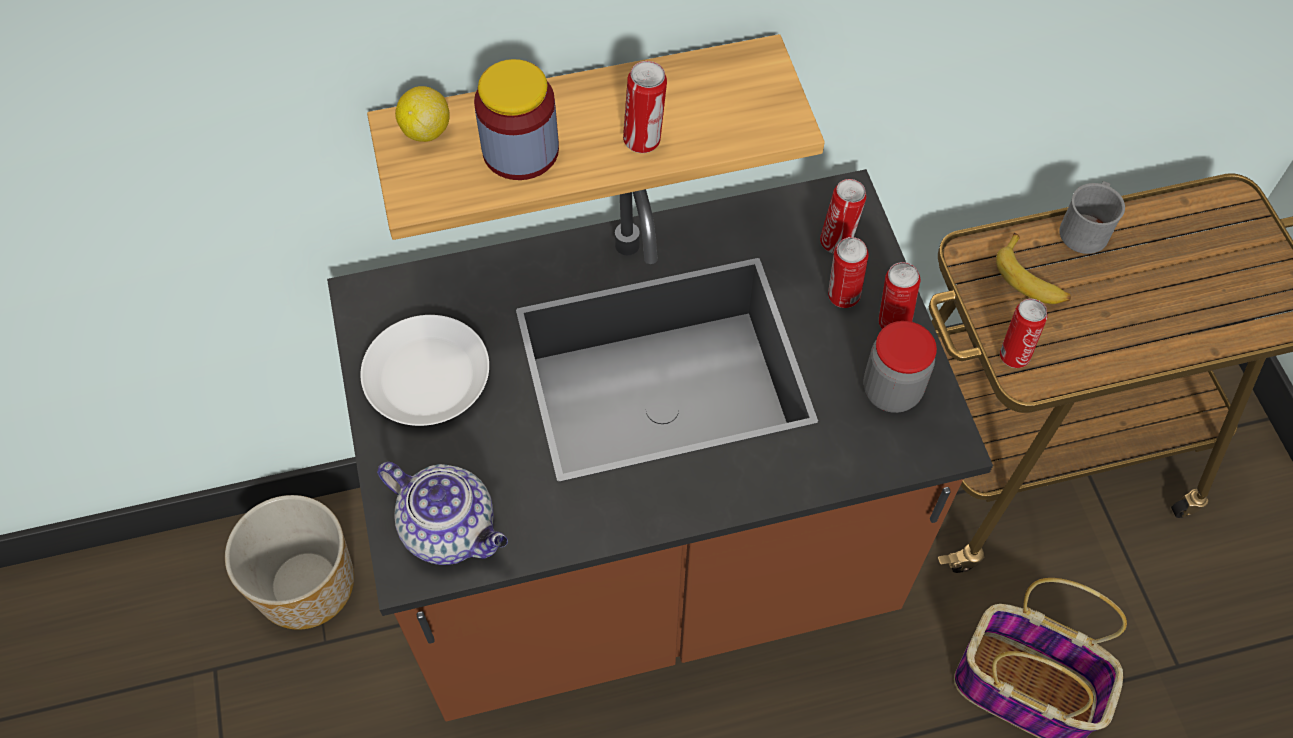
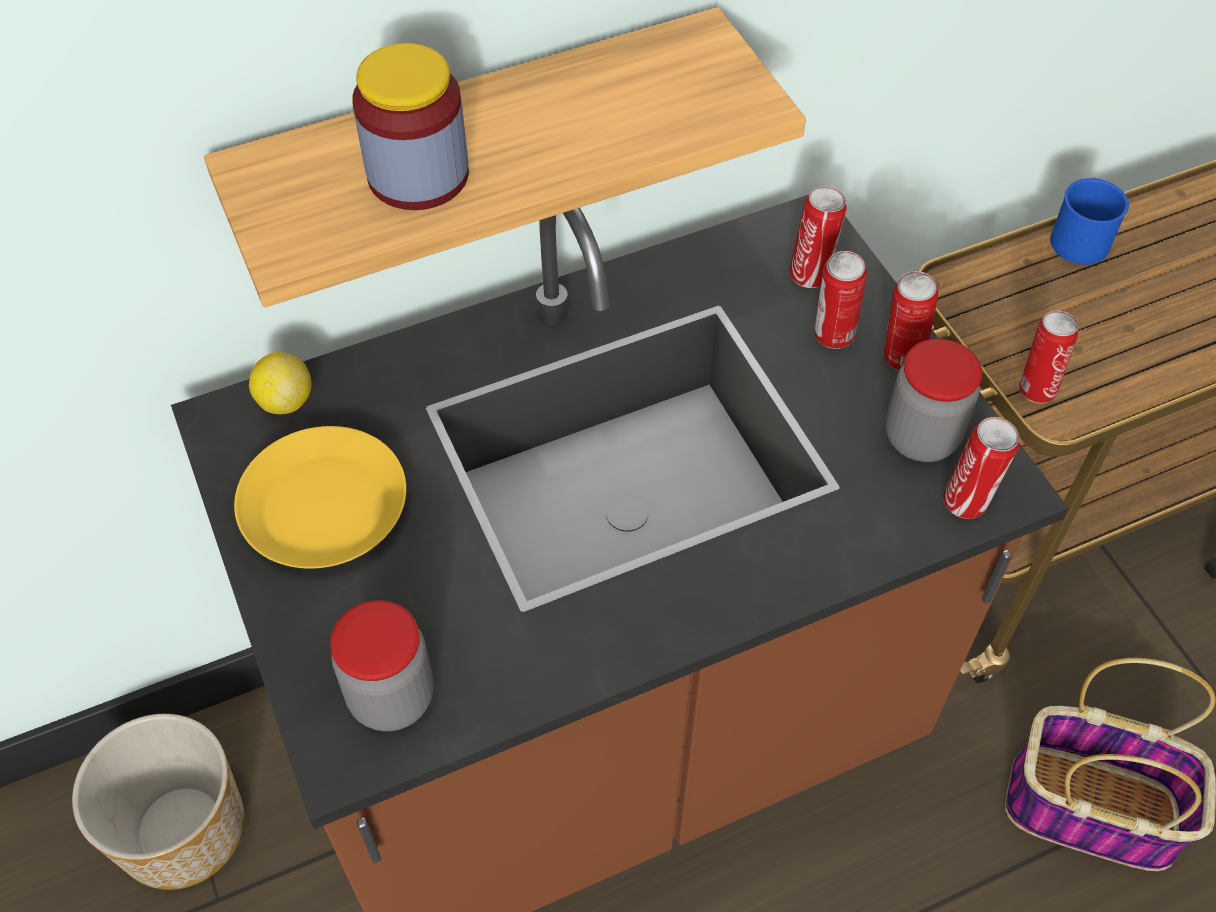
camera: 10 degrees left, 5 degrees down
white plate [360,315,489,426] -> yellow plate [234,426,406,569]
teapot [377,462,508,565] -> jar [330,600,434,731]
lemon [395,86,450,142] -> lemon moved to [249,352,312,414]
can [623,61,667,153] -> can moved to [943,417,1019,519]
banana [996,233,1071,304] -> none
grey mug [1059,181,1125,254] -> blue mug [1050,178,1129,265]

